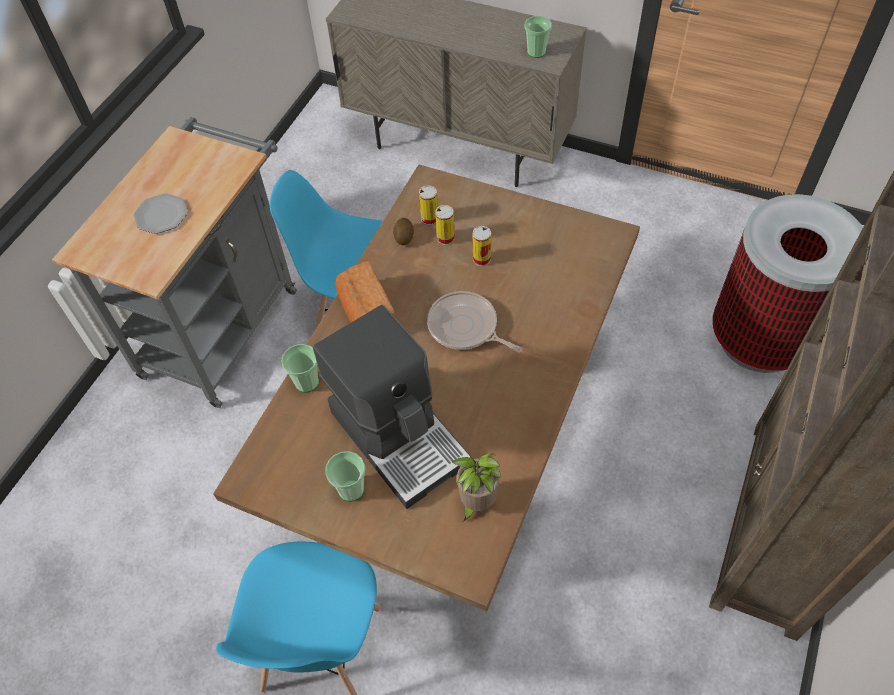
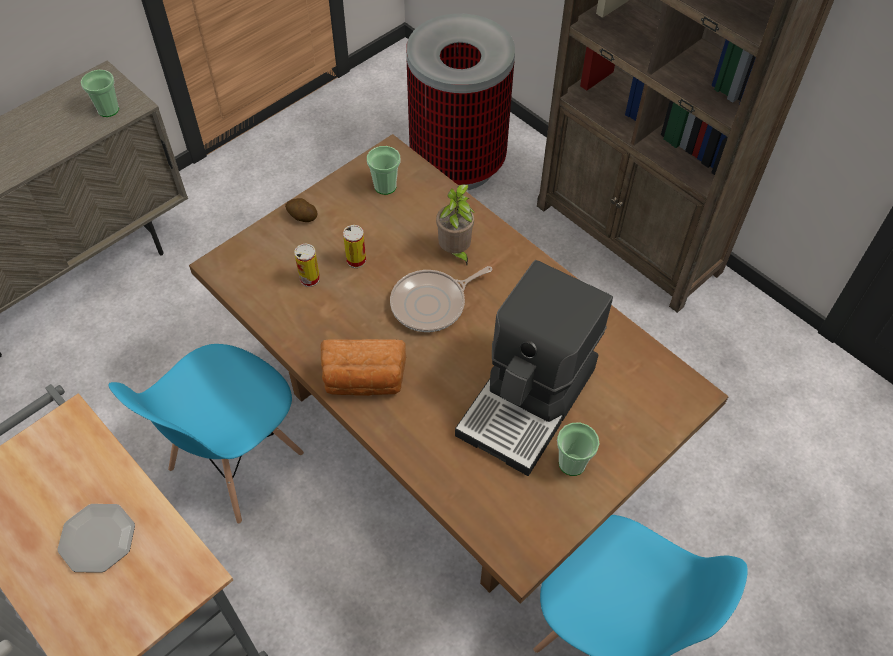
camera: 70 degrees left, 0 degrees up
cup [282,344,319,393] -> cup moved to [367,146,400,195]
coffee machine [313,304,471,509] -> coffee machine turned 135 degrees clockwise [455,260,613,476]
potato [393,218,414,245] -> potato moved to [285,198,318,222]
can [419,185,438,225] -> none
potted plant [452,453,501,521] -> potted plant moved to [436,184,476,265]

